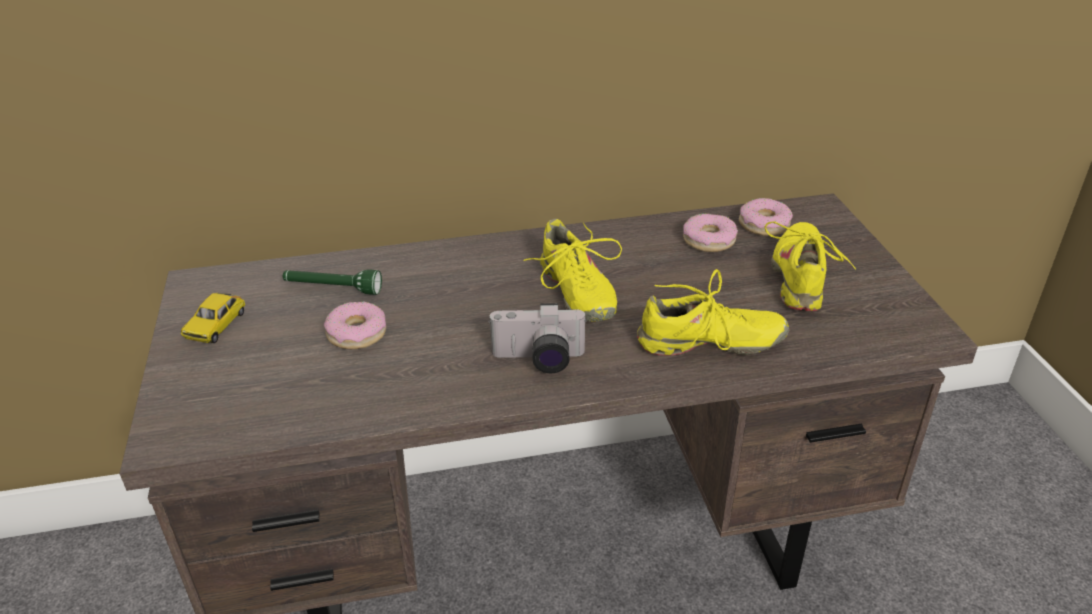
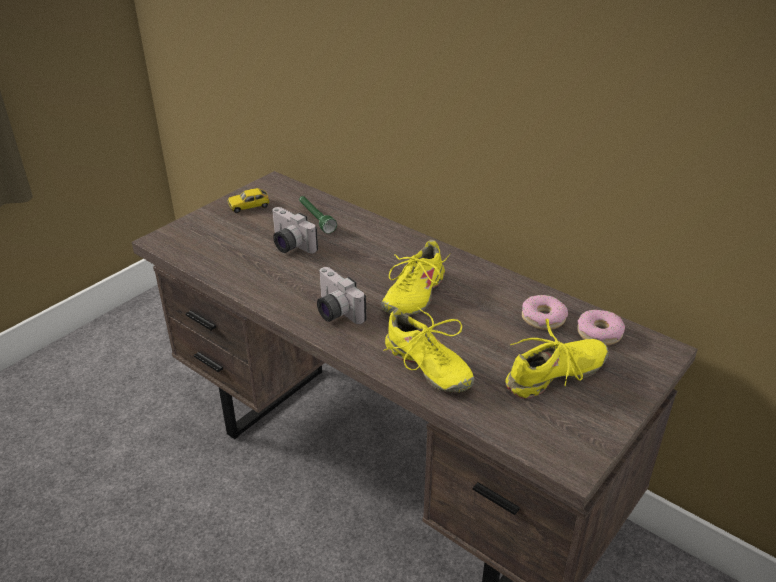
camera: 50 degrees right, 0 degrees up
donut [324,302,386,349] -> camera [272,207,318,253]

